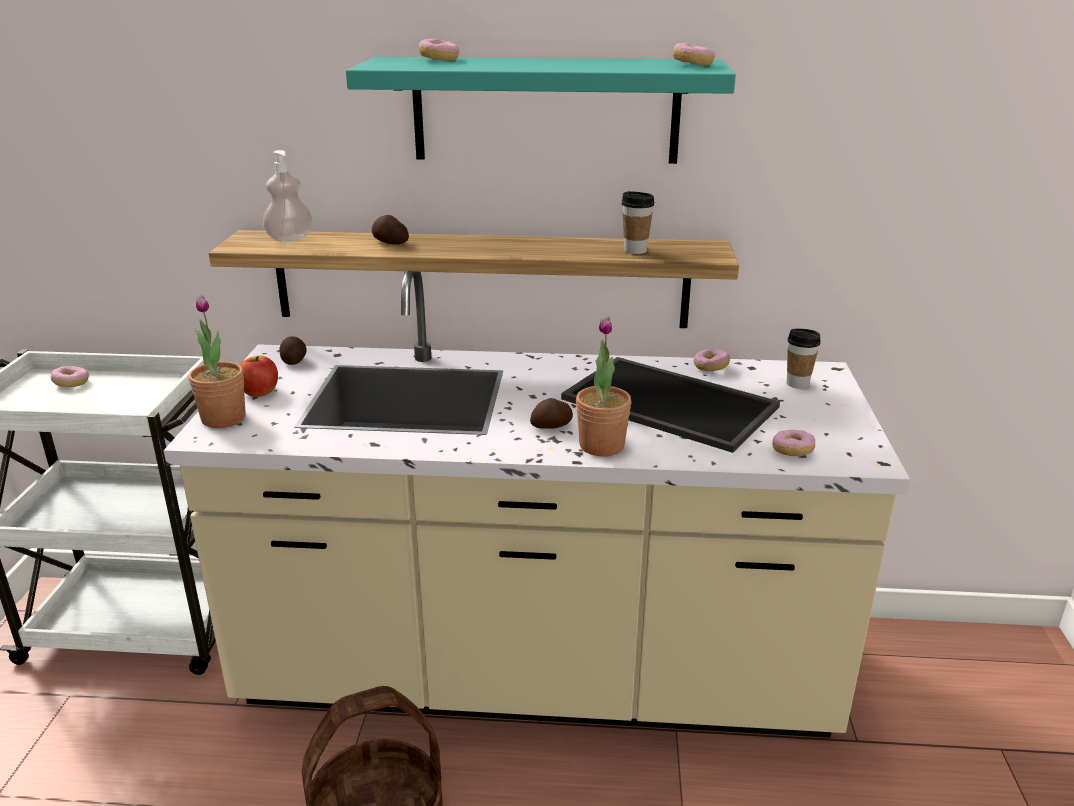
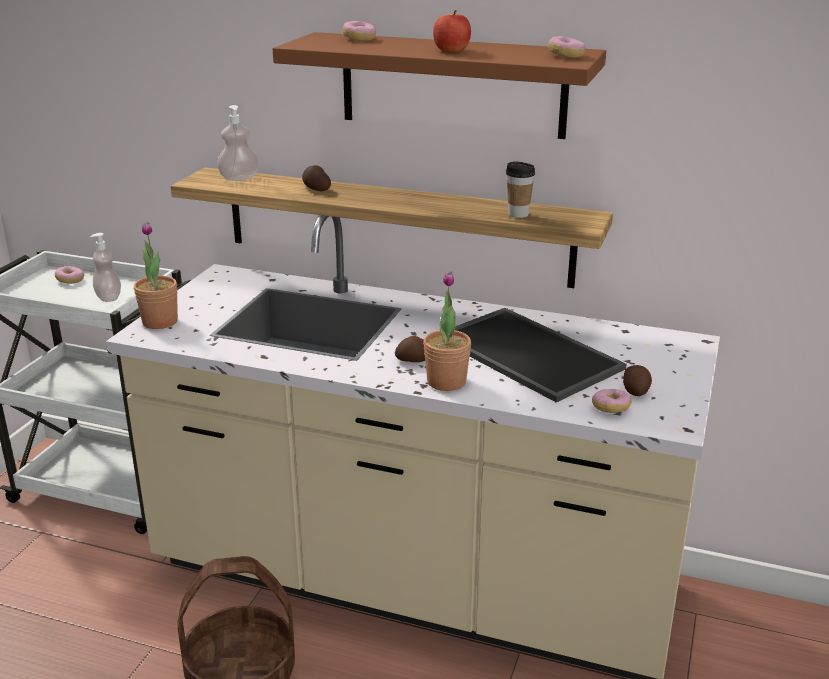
camera: 15 degrees right, 0 degrees up
apple [240,356,278,397] -> apple moved to [433,10,471,52]
potato [279,336,307,365] -> potato moved to [623,365,652,396]
turquoise shelf [346,57,736,164] -> brown shelf [273,32,606,139]
donut [694,349,730,371] -> none
cup [787,329,821,389] -> none
none -> soap dispenser [90,233,121,302]

